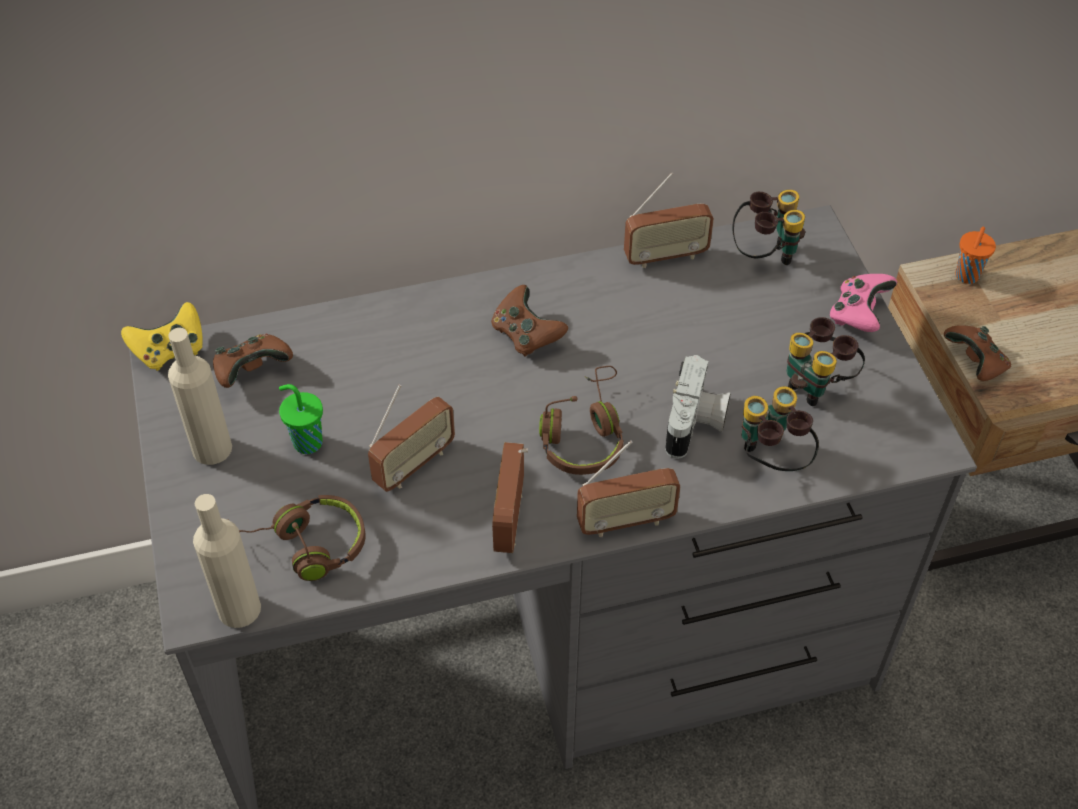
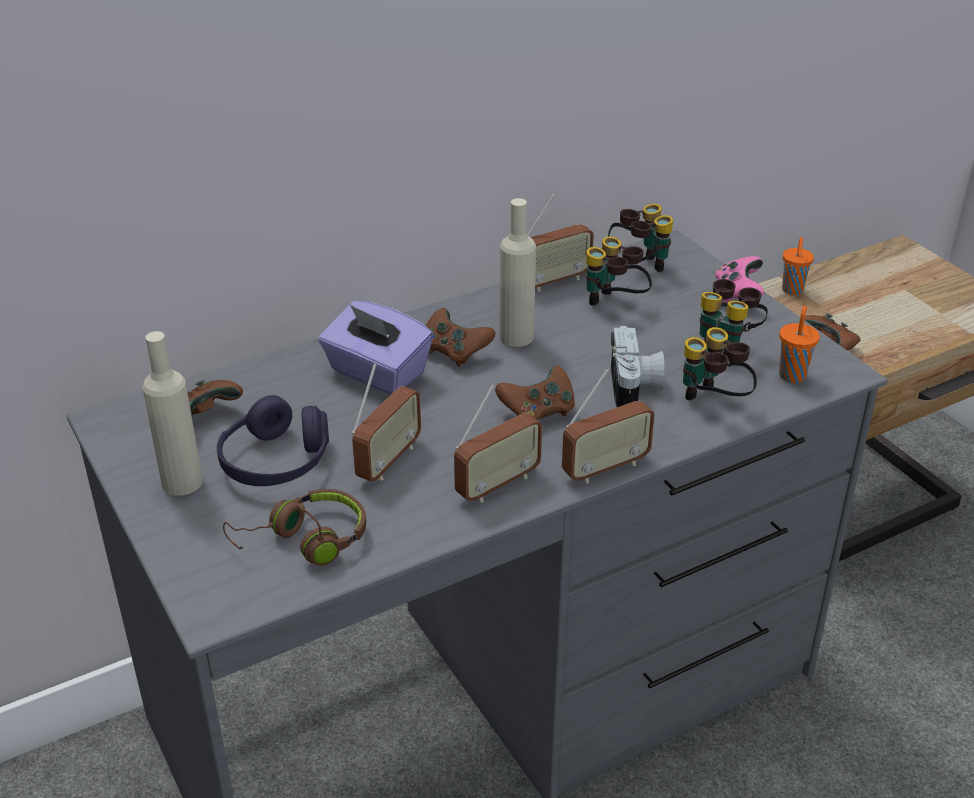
camera: 15 degrees left, 15 degrees down
yellow game controller [121,302,203,371] -> none
beige bottle [193,494,261,628] -> beige bottle moved to [499,198,536,347]
green cup [279,384,323,454] -> purple headphones [217,395,329,486]
radio [492,442,528,553] -> radio turned 120 degrees counterclockwise [454,384,542,503]
brown headphones [539,366,624,475] -> brown game controller [495,366,575,420]
none -> purple tissue box [318,301,433,395]
none -> binoculars [586,236,652,306]
none -> orange cup [779,306,820,383]

